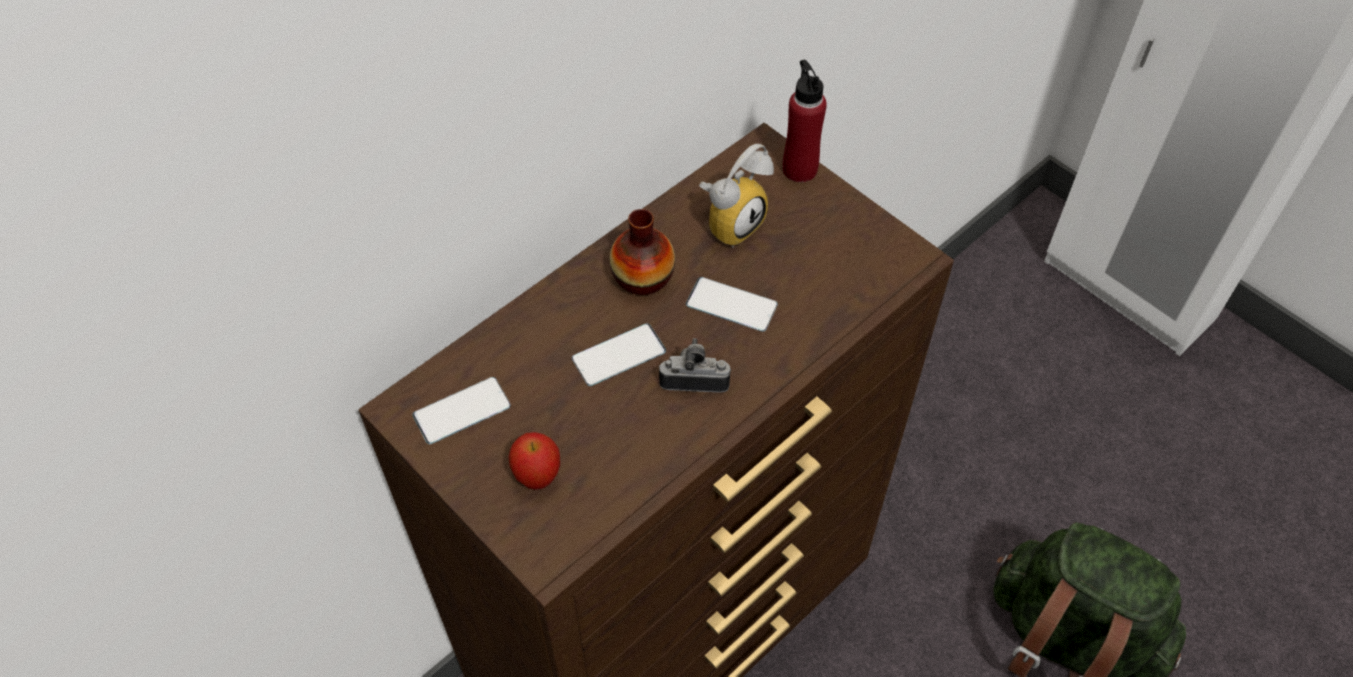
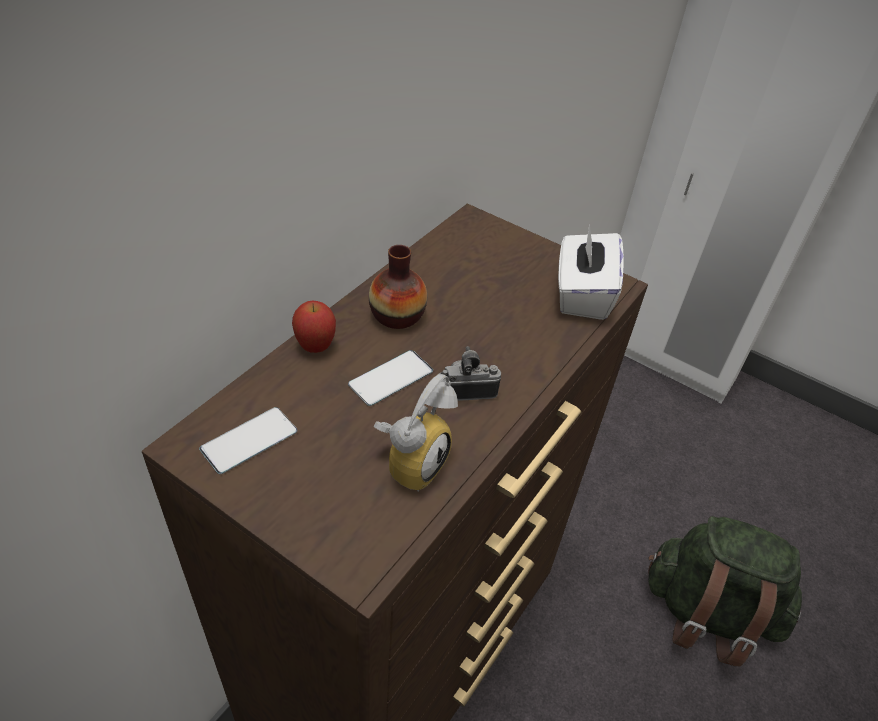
camera: 15 degrees left, 10 degrees down
apple [509,432,560,490] -> apple moved to [292,301,336,353]
phone [686,277,778,332] -> none
alarm clock [699,144,774,248] -> alarm clock moved to [374,374,458,492]
red bottle [783,60,827,182] -> none
none -> white tissue box [558,224,624,320]

